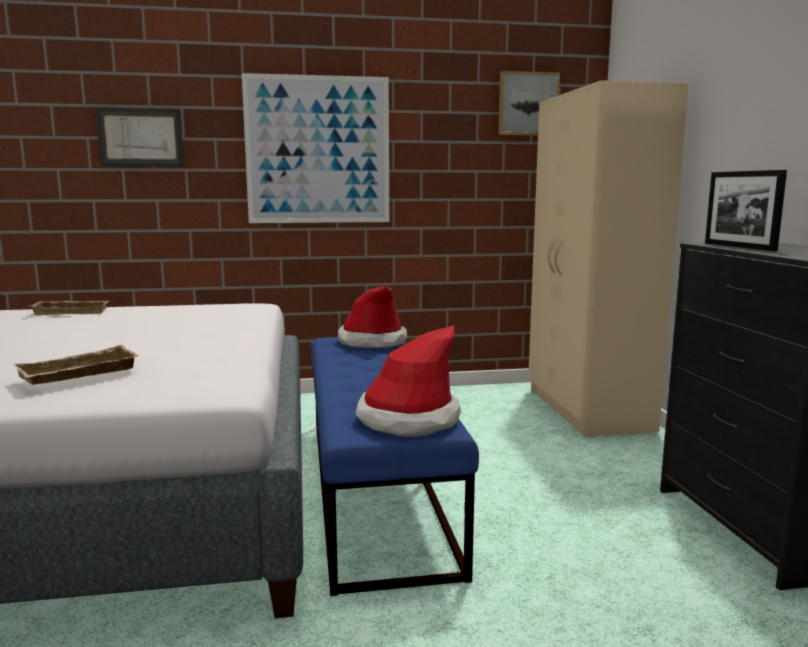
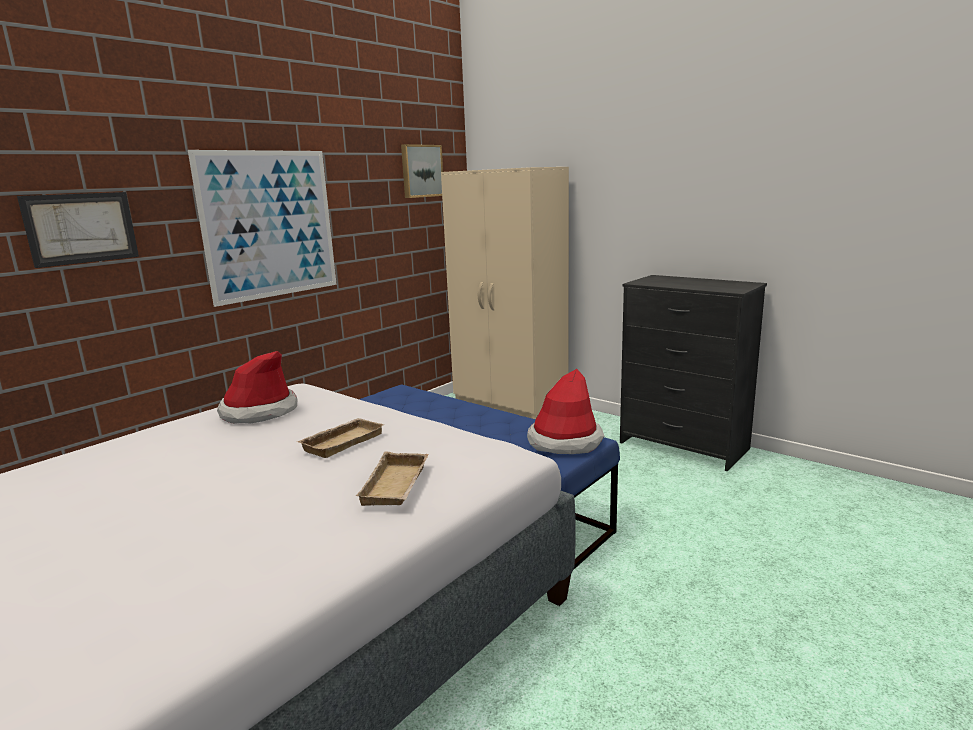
camera: 40 degrees left, 5 degrees up
beige tray [32,301,109,315] -> beige tray moved to [296,418,384,458]
hat [338,286,407,348] -> hat moved to [217,351,298,424]
picture frame [705,170,787,251] -> none

